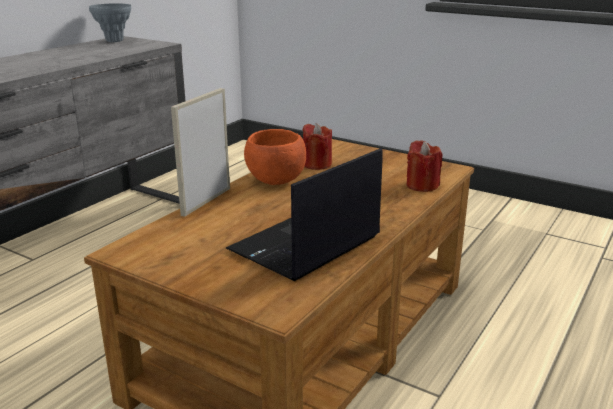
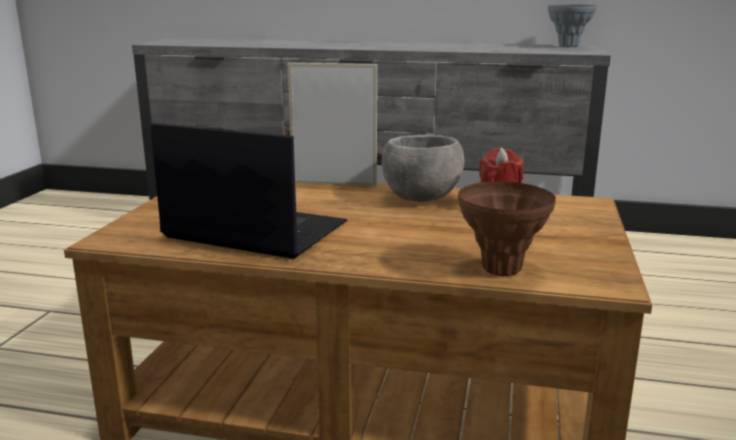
camera: 70 degrees right, 5 degrees down
orange bowl [244,129,306,185] -> grey bowl [382,135,465,202]
red candle [407,140,442,192] -> brown vase [458,181,556,276]

